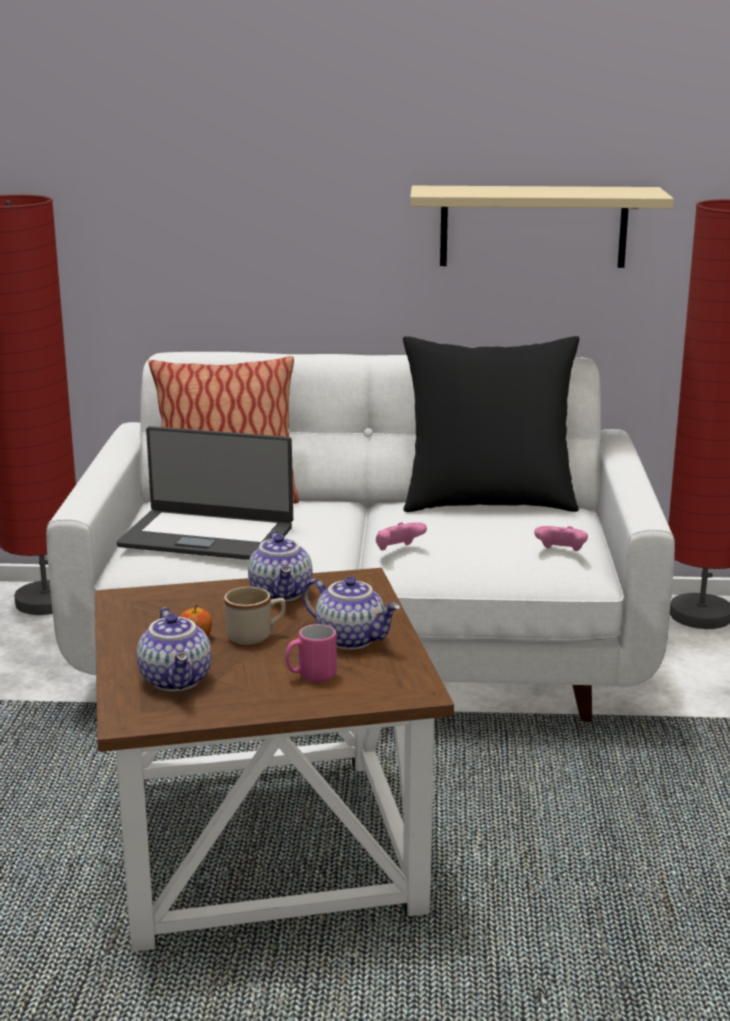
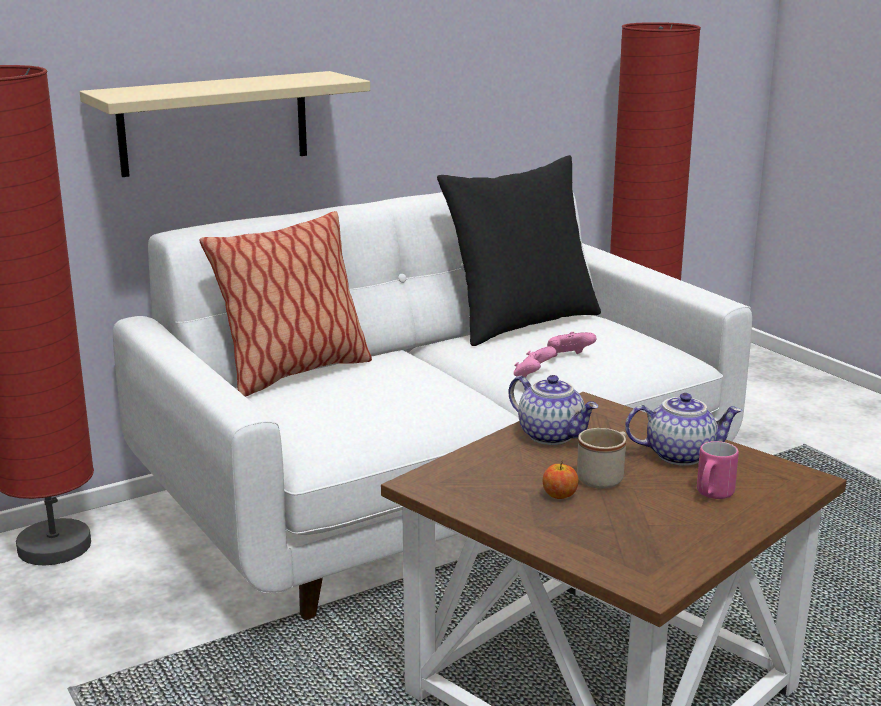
camera: 35 degrees left, 0 degrees up
laptop [117,426,293,560] -> none
teapot [137,607,212,691] -> none
beige shelf [410,186,674,268] -> beige shelf moved to [80,71,370,177]
pink game controller [534,526,588,551] -> pink game controller moved to [547,332,596,357]

